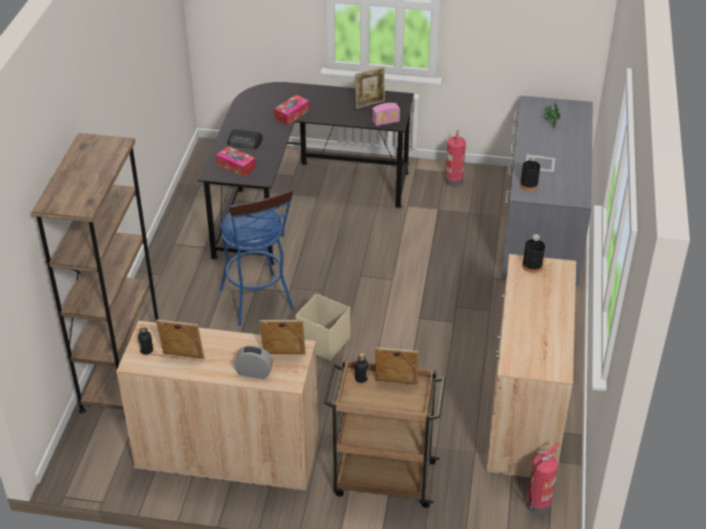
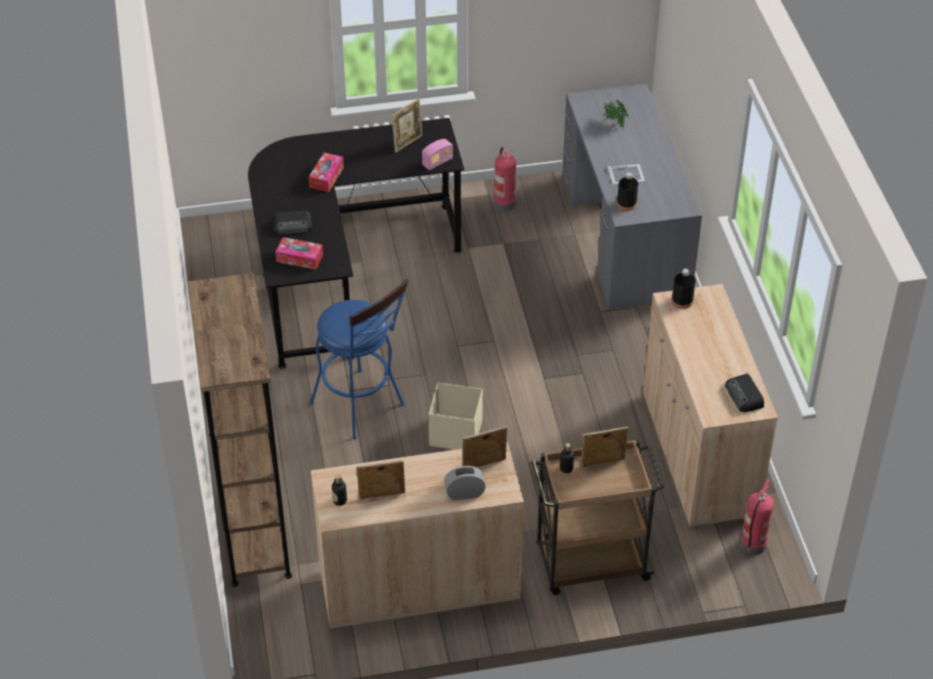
camera: 20 degrees left, 5 degrees up
none -> radio [725,374,764,412]

